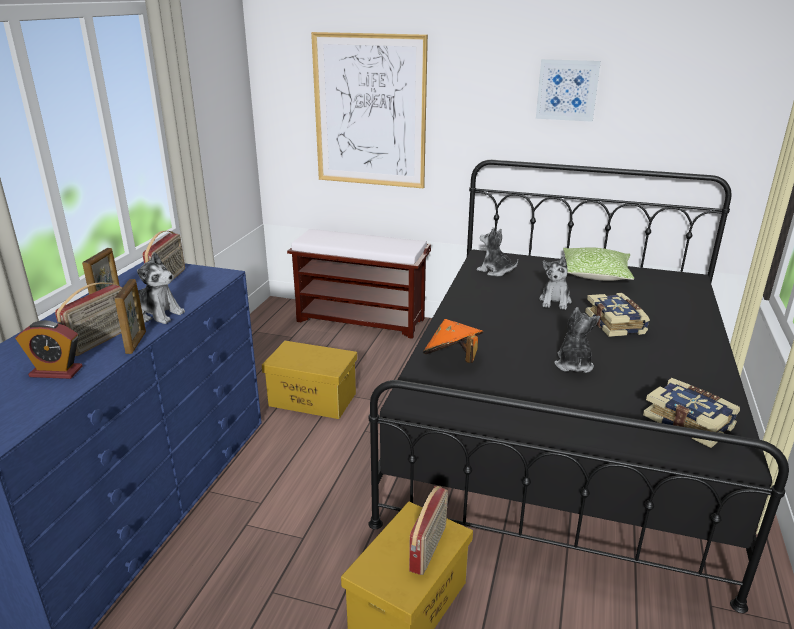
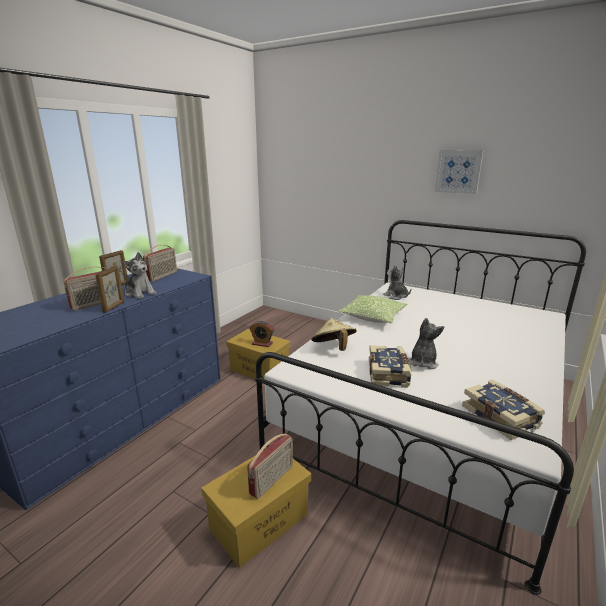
camera: 15 degrees right, 5 degrees down
alarm clock [15,320,83,379] -> alarm clock moved to [249,321,274,347]
brown bench [287,229,431,339] -> none
picture [311,32,428,188] -> none
black bed [368,160,789,613] -> white bed [255,220,586,595]
orange hat [423,319,483,363] -> beige hat [311,318,357,351]
plush toy [539,256,572,310] -> none
pillow [563,247,634,281] -> pillow moved to [338,295,407,323]
book [585,293,650,337] -> book moved to [369,345,411,388]

